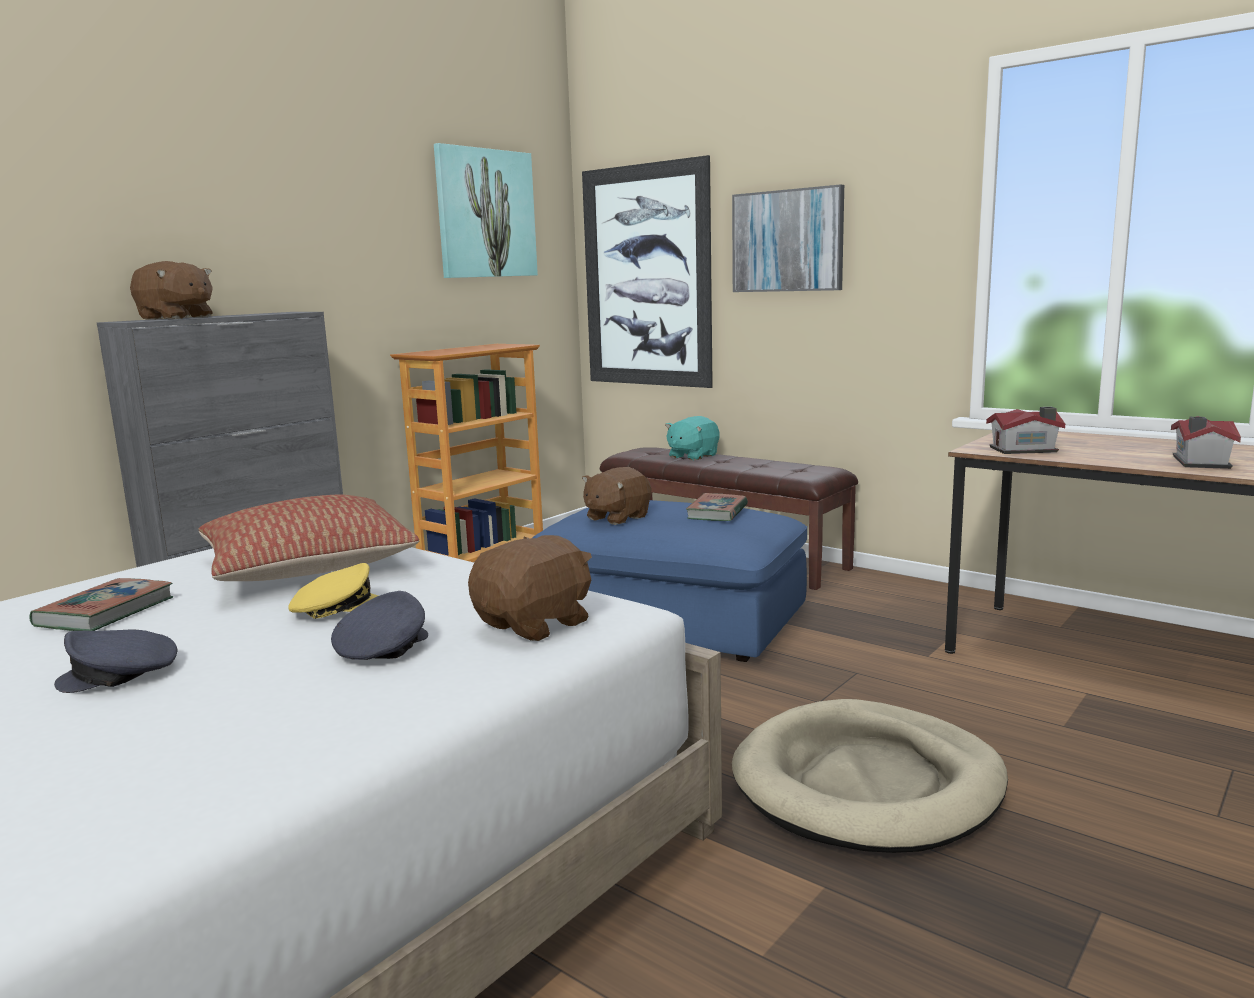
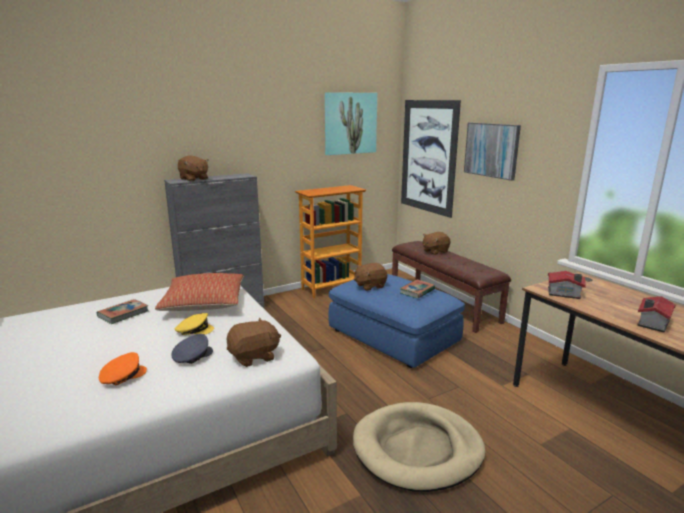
camera: 20 degrees right, 5 degrees up
grey cap [54,629,177,693] -> none
turquoise plush toy [665,416,720,461] -> brown plush toy [423,232,451,255]
none -> orange cap [99,352,147,385]

